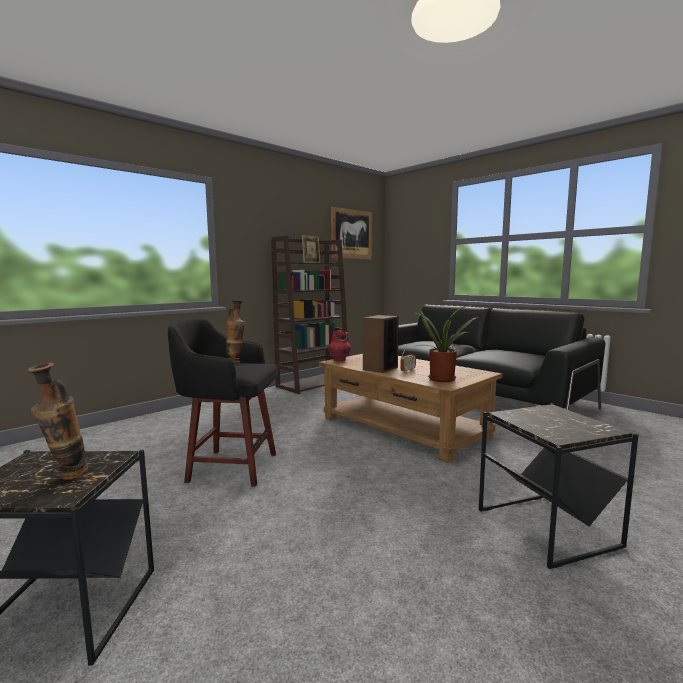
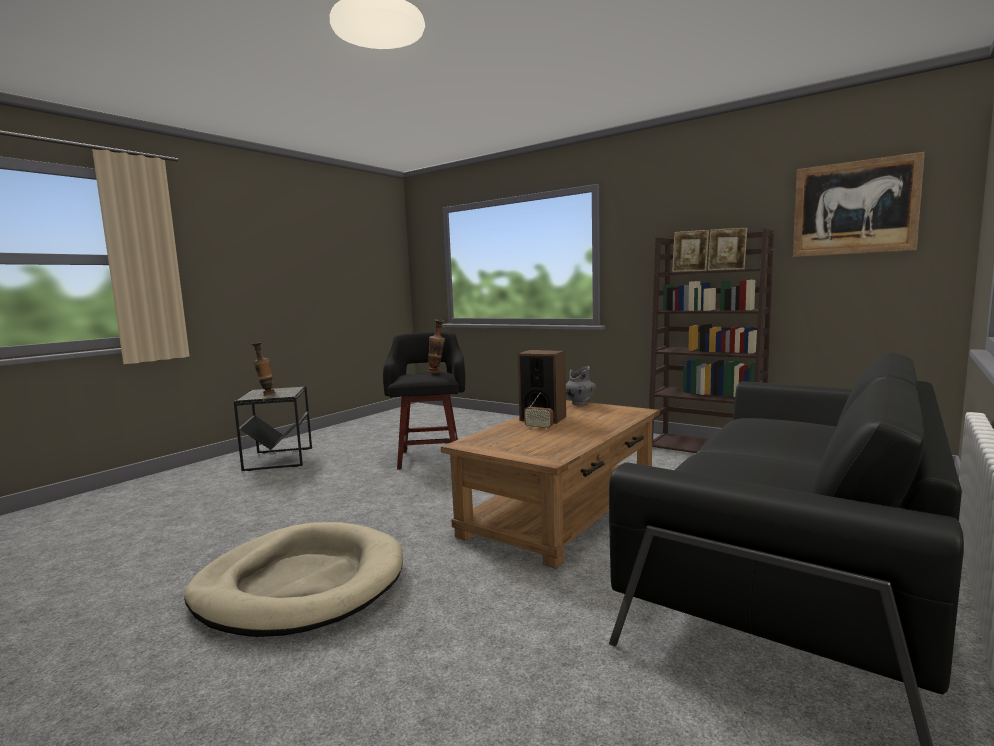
camera: 80 degrees right, 0 degrees up
red vase [328,330,351,361] -> grey vase [566,366,596,405]
potted plant [411,305,478,382] -> none
black side table [479,403,639,569] -> beige dog bed [184,522,403,637]
none -> picture frame [672,230,709,272]

